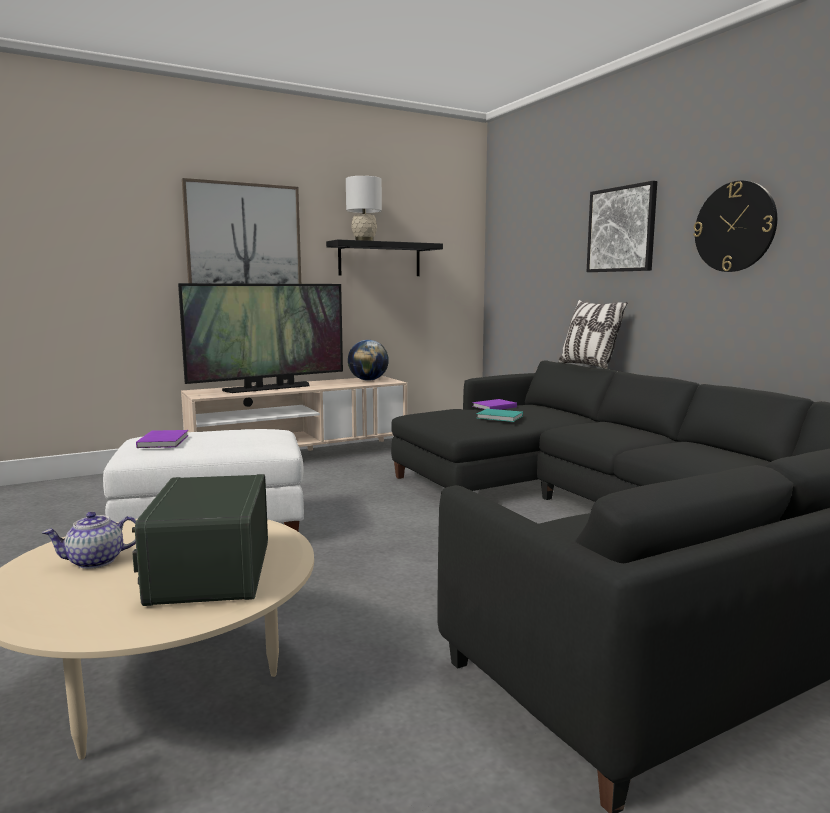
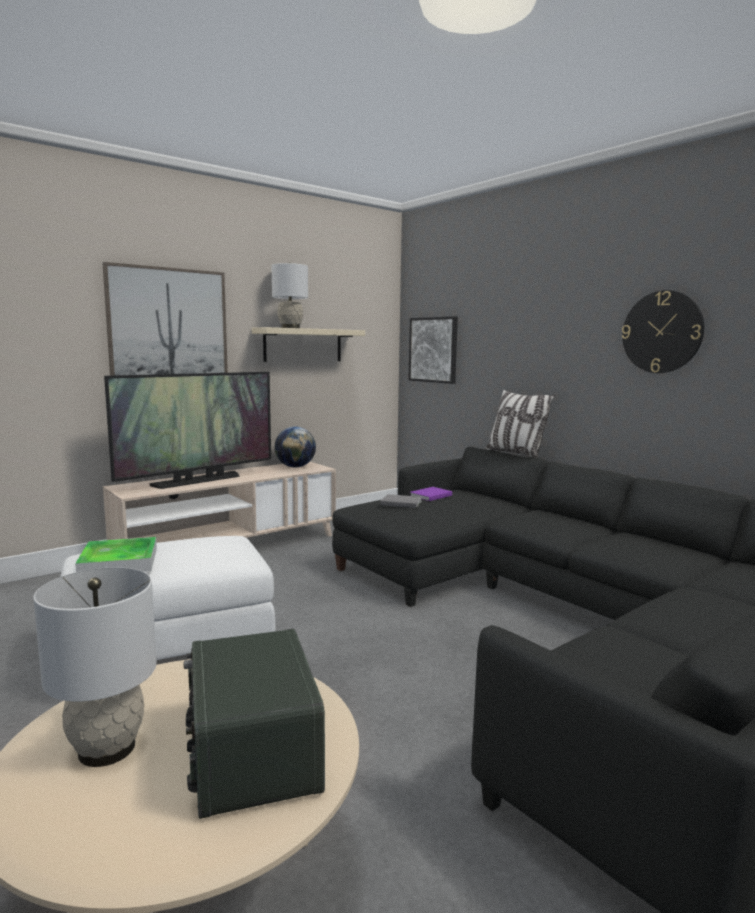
camera: 10 degrees left, 0 degrees up
teapot [42,512,137,569] -> white table lamp [33,567,157,767]
purple book [136,430,189,448] -> tray [75,537,157,572]
black shelf [326,239,443,276] -> beige shelf [252,327,365,362]
turquoise book [477,409,523,422] -> none
picture [587,181,657,272] -> picture moved to [408,316,458,384]
none -> grey book [380,494,422,508]

